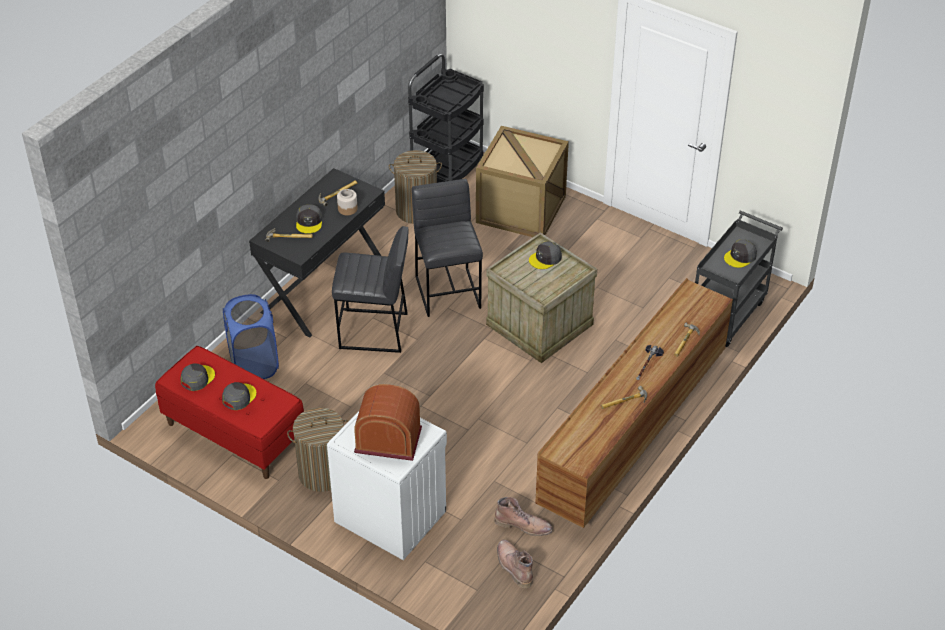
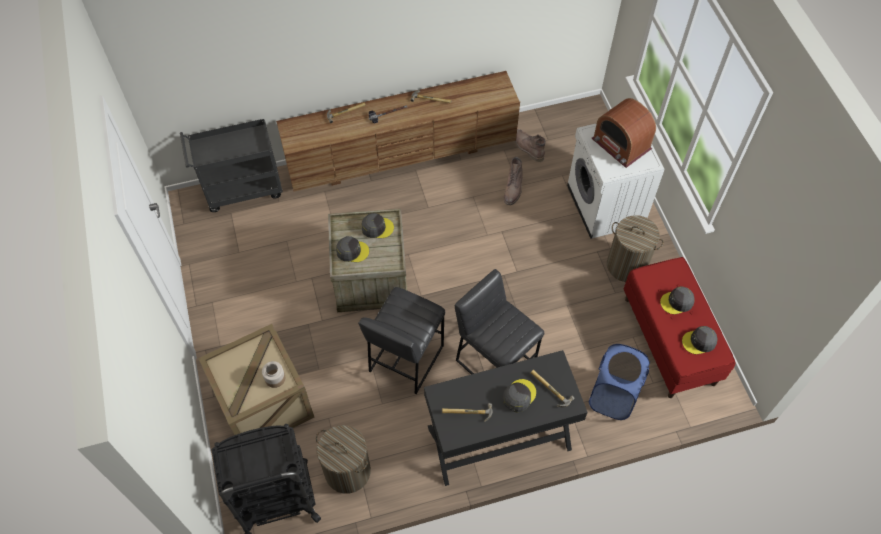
camera: 140 degrees left, 15 degrees up
jar [337,189,357,215] -> jar moved to [262,361,285,388]
brown boot [497,540,533,588] -> brown boot moved to [504,157,523,205]
grey cap [724,239,757,268] -> grey cap moved to [362,213,394,238]

